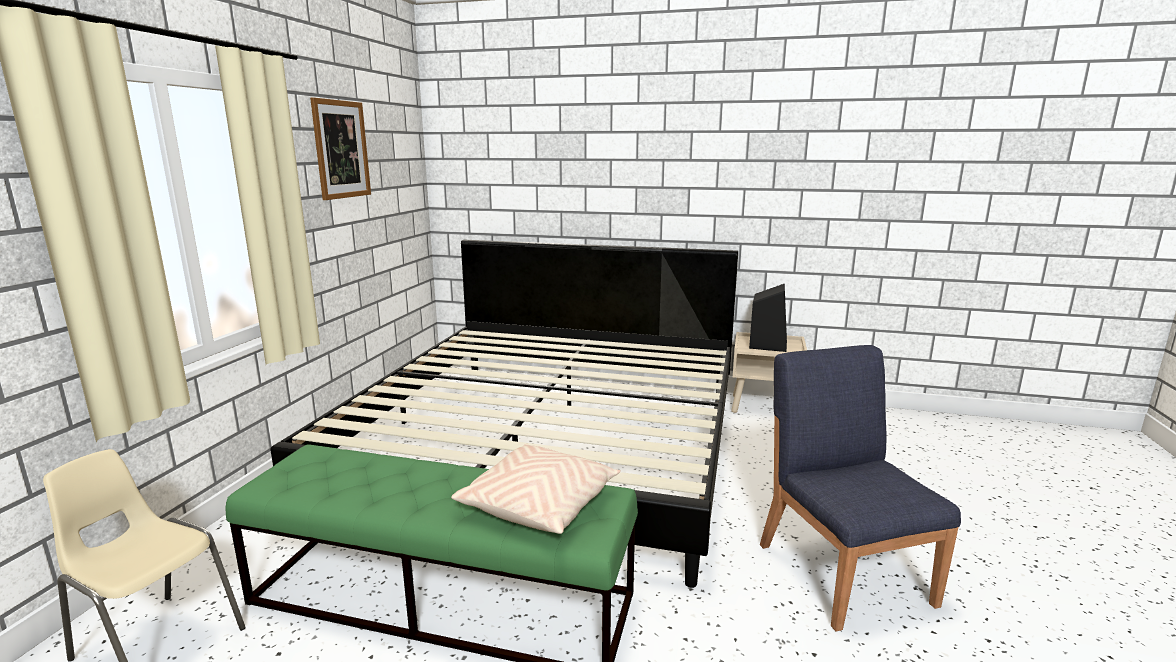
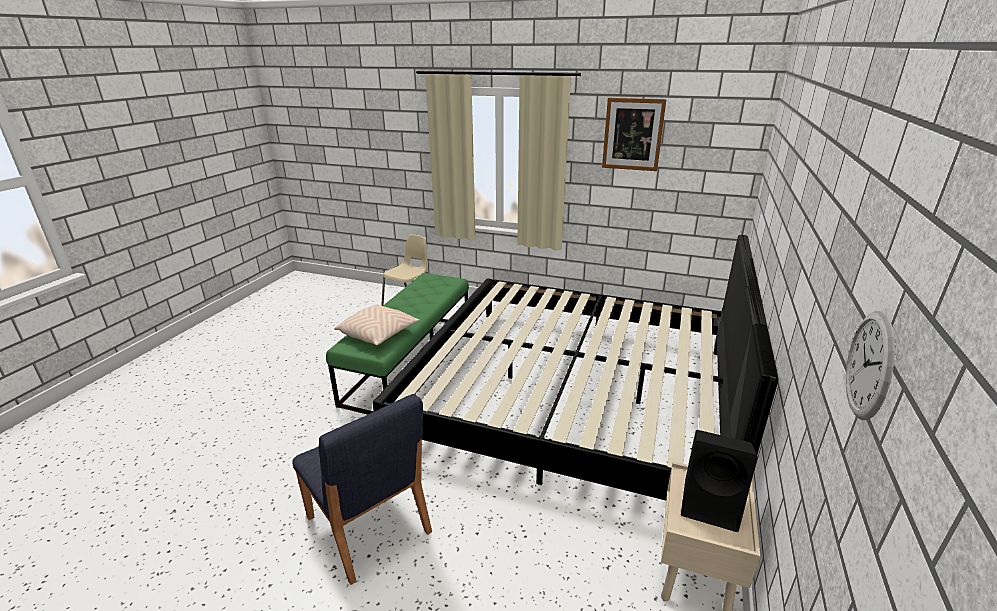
camera: 95 degrees right, 10 degrees up
blue chair [760,345,961,632] -> blue chair turned 60 degrees clockwise [292,394,432,585]
none -> wall clock [846,311,895,420]

